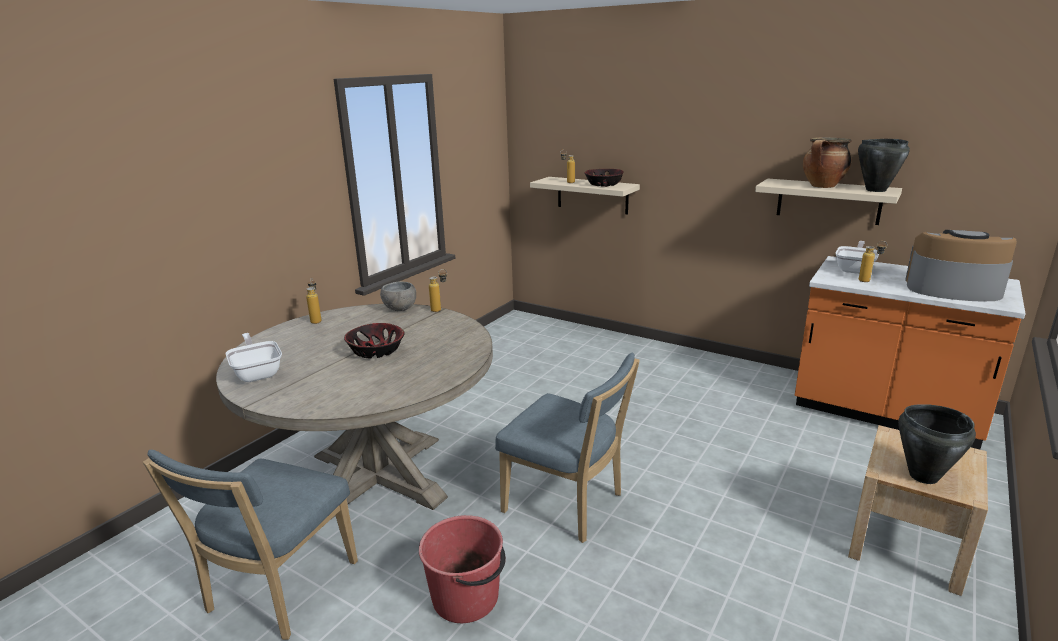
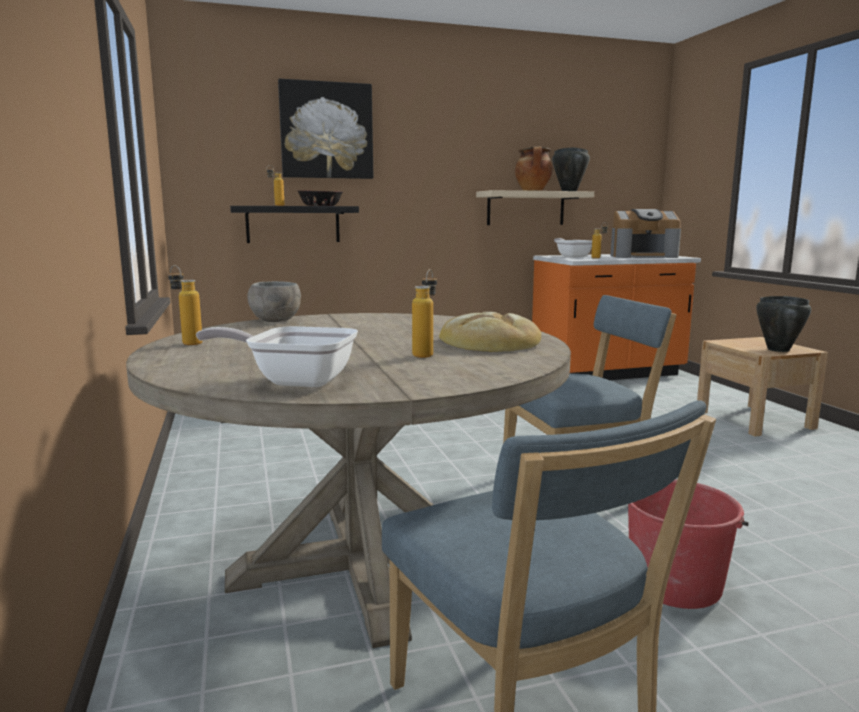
camera: 50 degrees left, 10 degrees down
bowl [344,323,405,359] -> none
bottle [429,269,447,312] -> bottle moved to [412,269,437,358]
beige shelf [530,177,640,215] -> black shelf [230,206,359,243]
coffee machine [905,230,1017,301] -> coffee machine turned 150 degrees counterclockwise [610,209,681,258]
none -> picture [278,79,373,179]
none -> bread [439,312,541,352]

